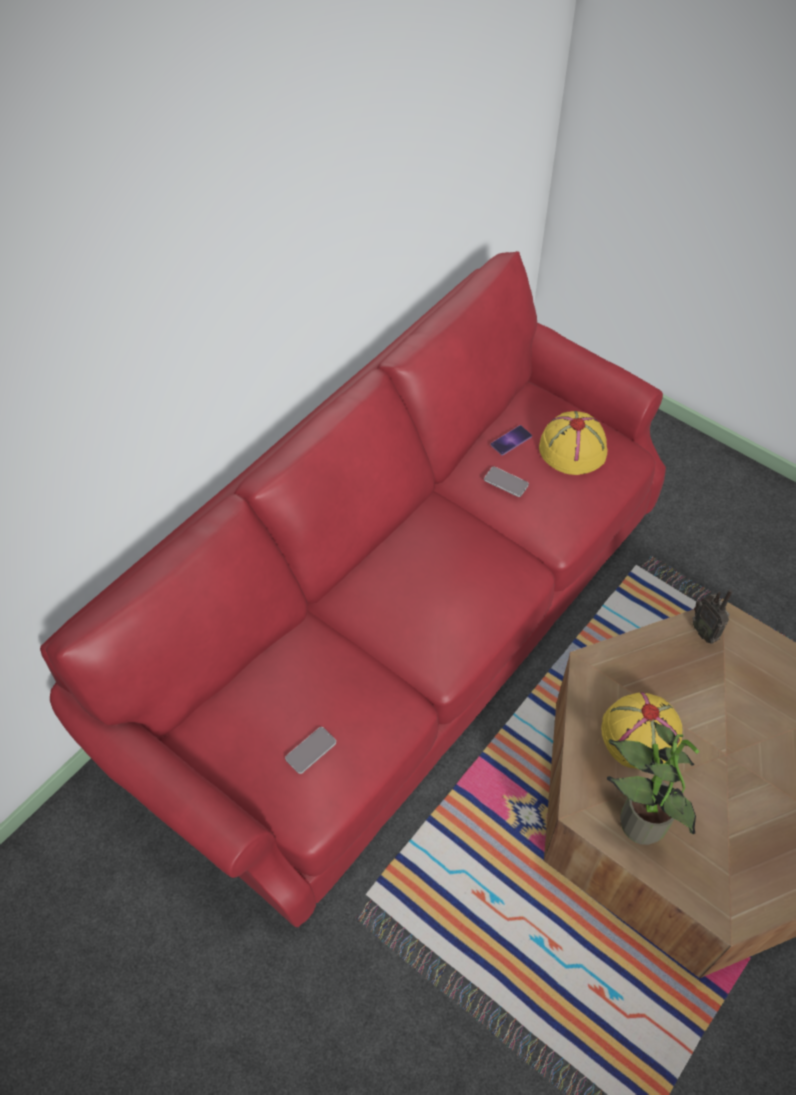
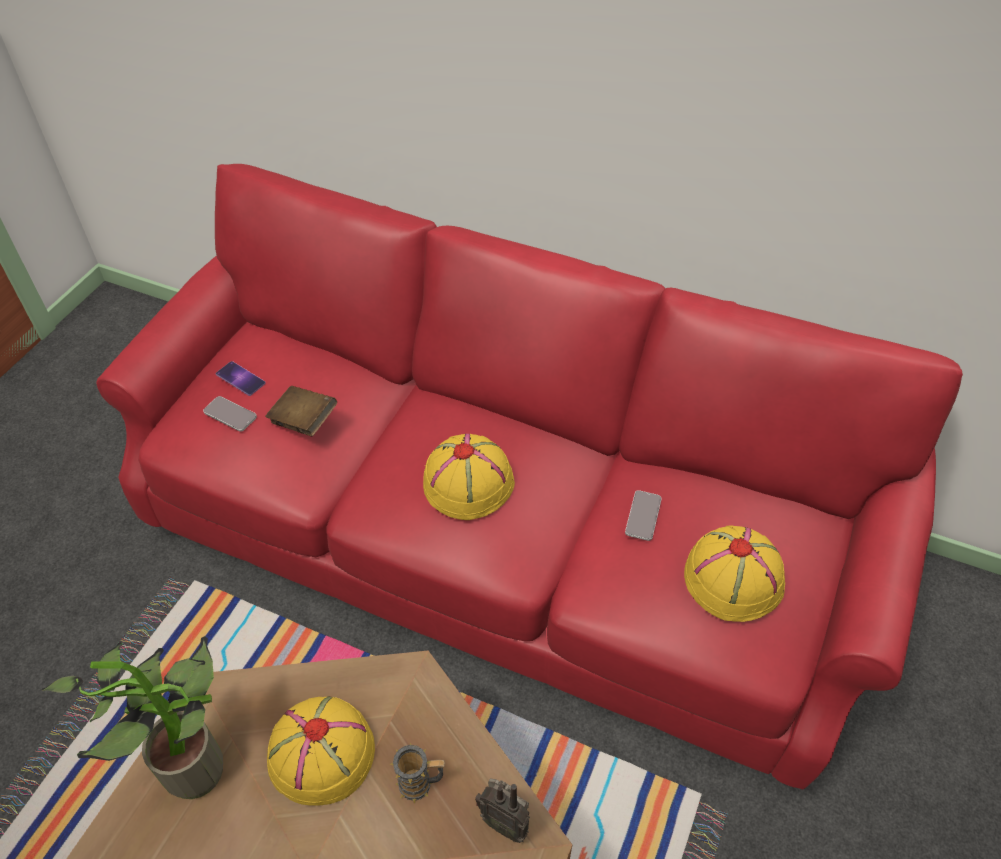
camera: 75 degrees right, 5 degrees down
phone [490,425,532,455] -> phone moved to [216,361,266,396]
radio [693,589,732,644] -> radio turned 105 degrees counterclockwise [475,778,530,843]
none -> brown book [265,386,337,436]
none -> mug [390,743,445,803]
none -> yellow hat [423,434,515,520]

